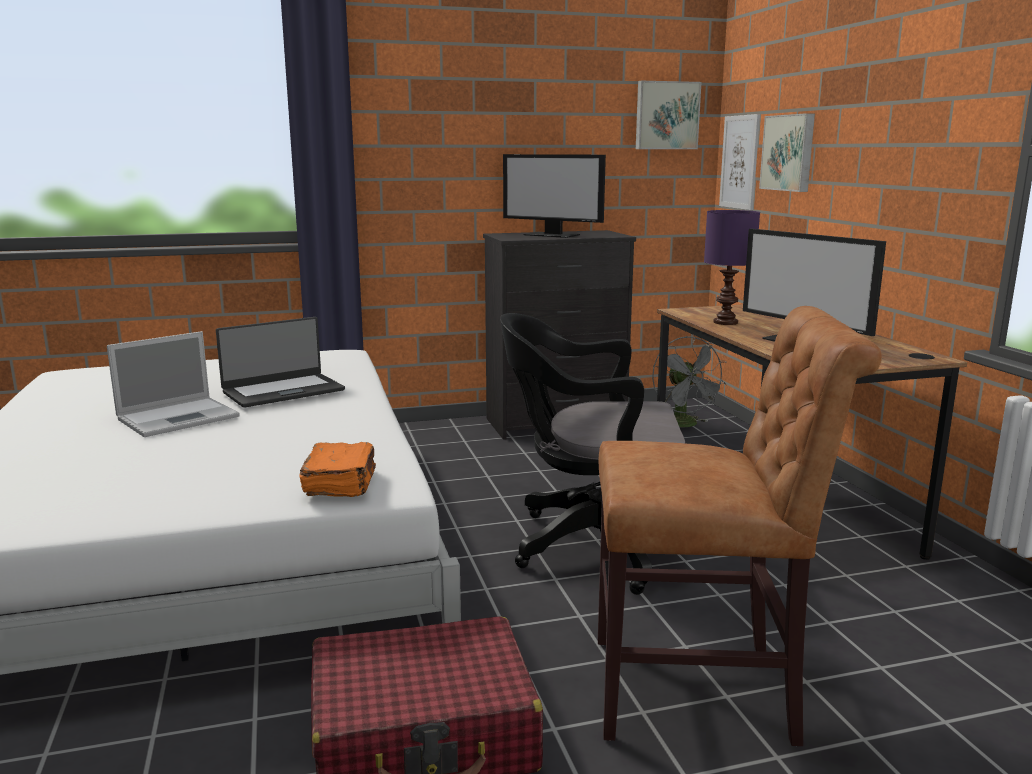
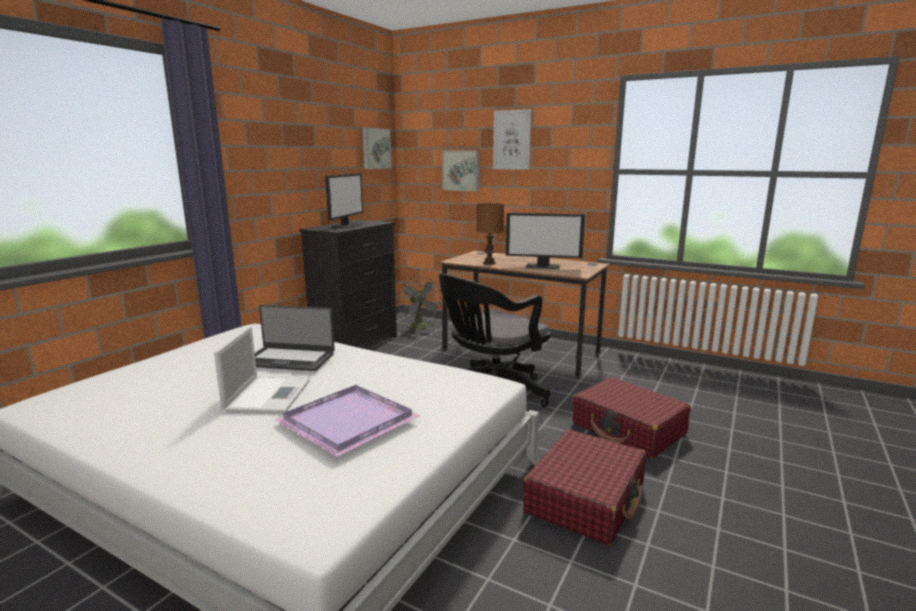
camera: 45 degrees left, 0 degrees up
laptop [216,317,345,408] -> laptop turned 90 degrees clockwise [255,305,335,371]
orange book [299,442,376,497] -> none
monitor [503,154,606,238] -> monitor turned 60 degrees counterclockwise [325,173,363,228]
brown chair [598,306,882,746] -> red suitcase [573,377,691,458]
grey fan [652,336,727,427] -> grey fan turned 45 degrees clockwise [397,276,442,330]
purple table lamp [704,210,760,325] -> brown table lamp [477,203,504,265]
picture [719,114,760,210] -> picture moved to [493,109,531,170]
none -> purple tray [275,385,421,457]

